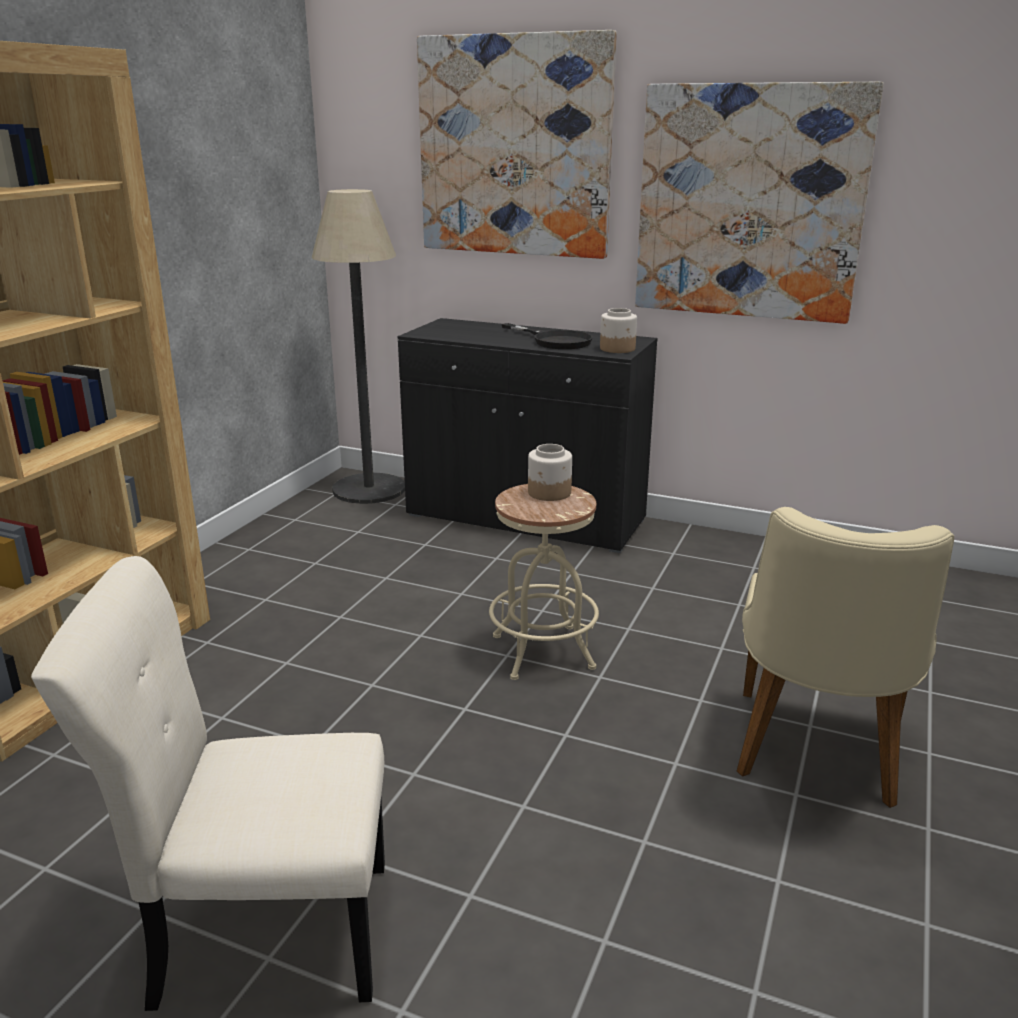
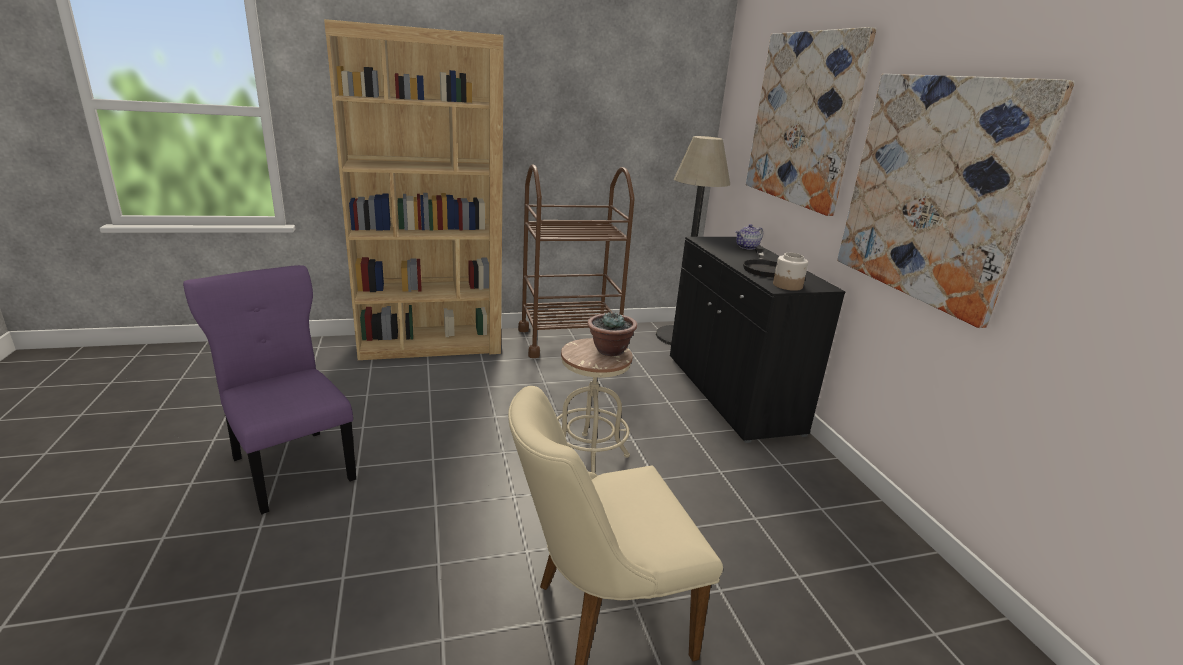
camera: 50 degrees right, 0 degrees up
beige chair [31,556,385,1011] -> purple chair [183,265,356,514]
jar [528,444,572,501] -> potted plant [587,312,637,356]
none -> brown cart [518,165,635,358]
none -> teapot [736,224,763,250]

